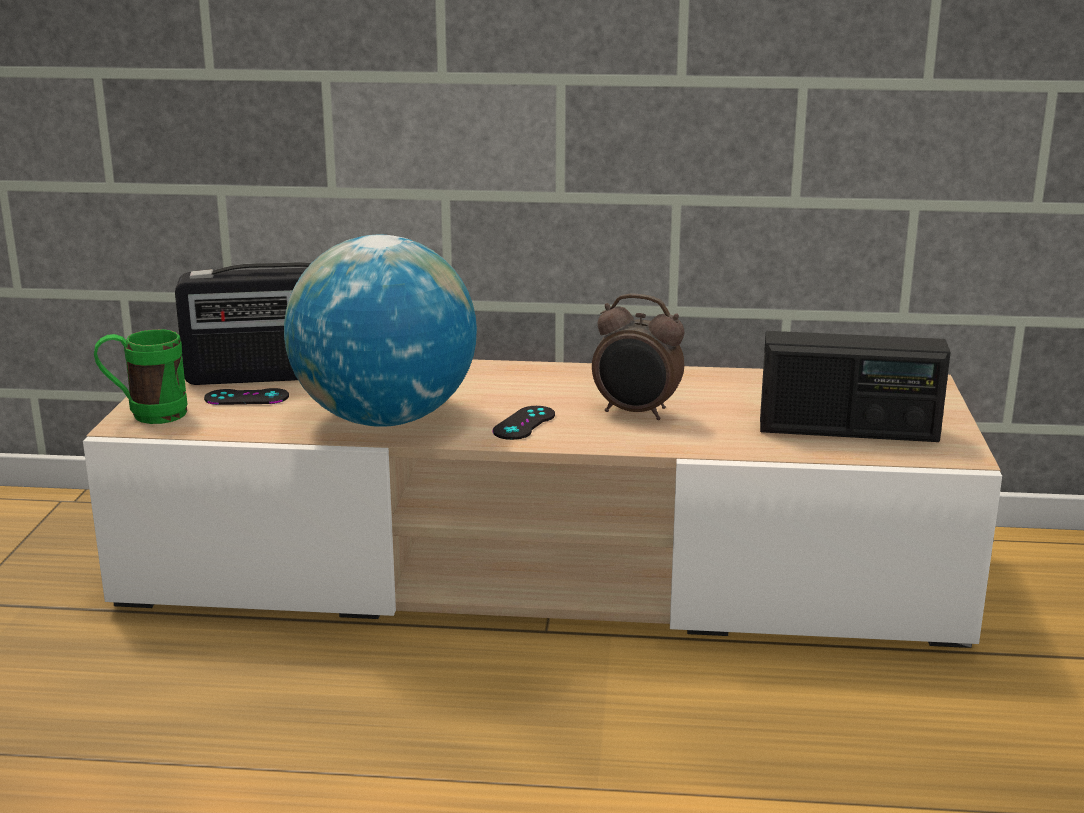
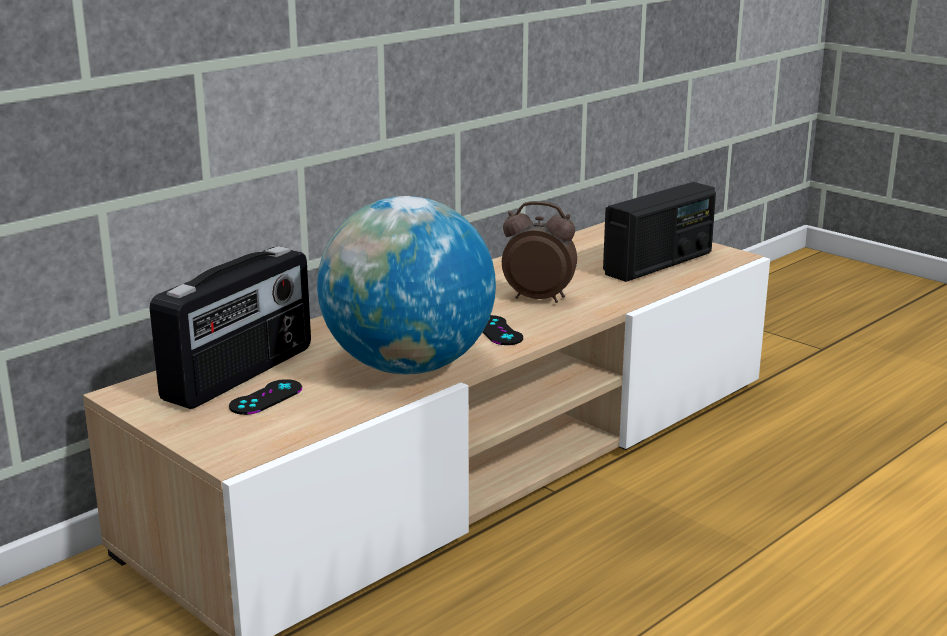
camera: 50 degrees left, 0 degrees up
green mug [94,329,187,424] -> none
alarm clock [592,294,684,420] -> alarm clock turned 135 degrees counterclockwise [502,201,577,303]

